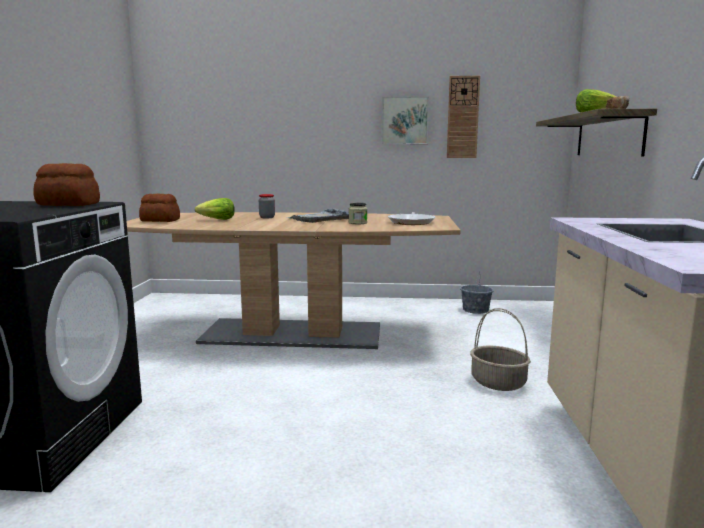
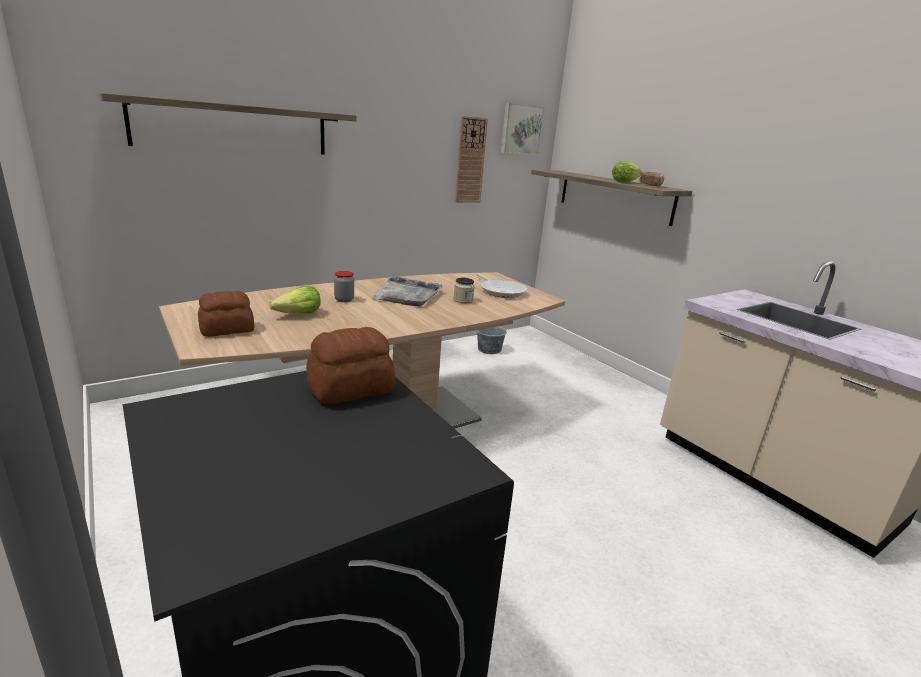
camera: 40 degrees left, 10 degrees up
picture [382,96,429,144] -> picture moved to [501,103,545,155]
basket [470,308,531,391] -> none
none -> shelf [99,93,357,155]

